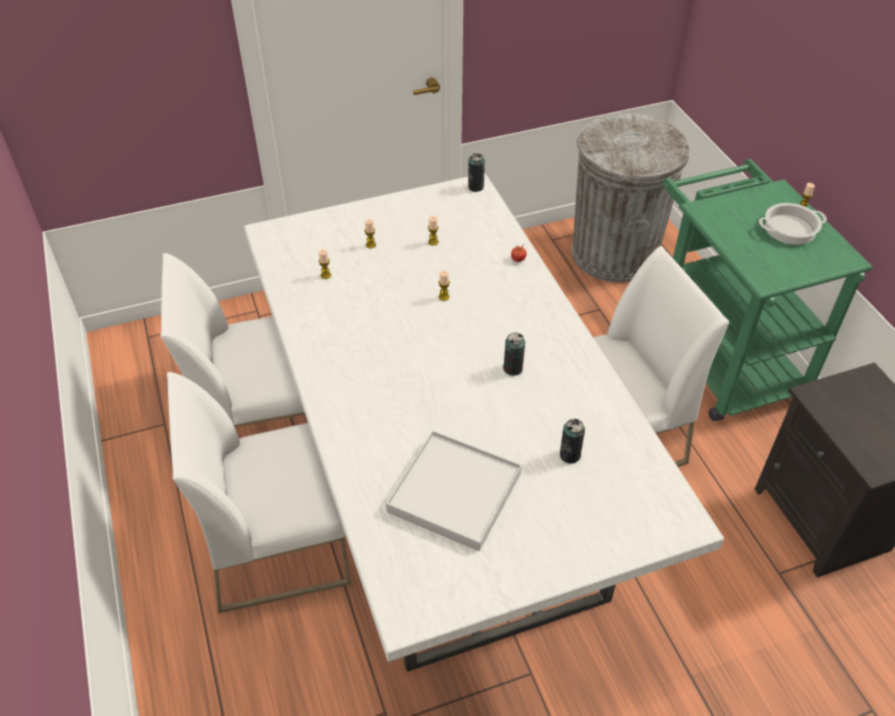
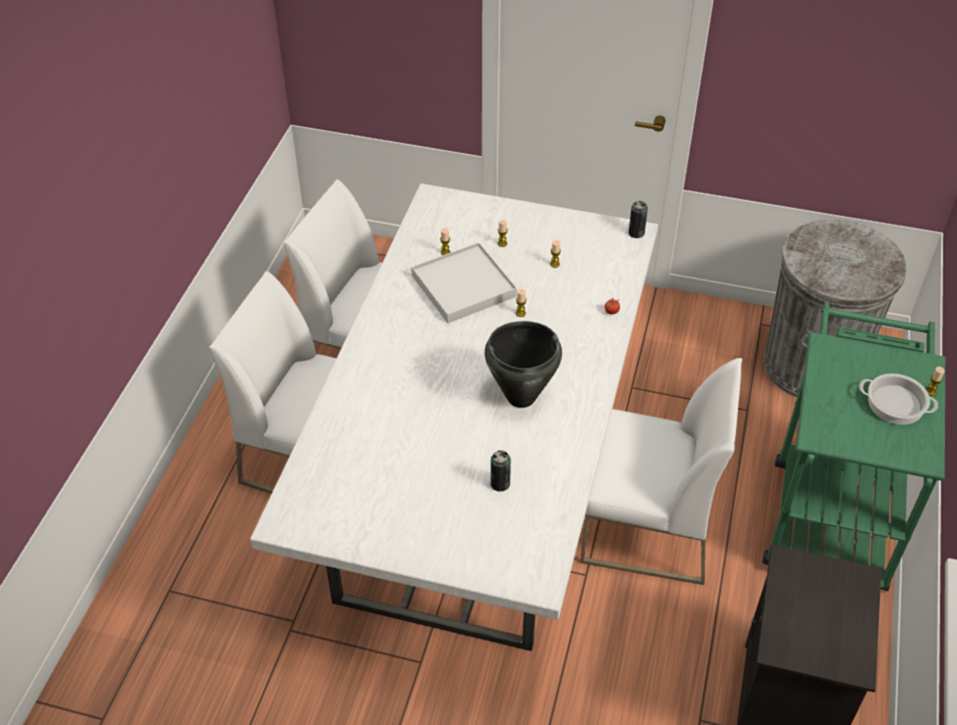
camera: 35 degrees right, 0 degrees up
white tray [386,430,522,551] -> white tray moved to [411,242,517,323]
can [503,333,525,376] -> black cooking pot [485,321,562,408]

